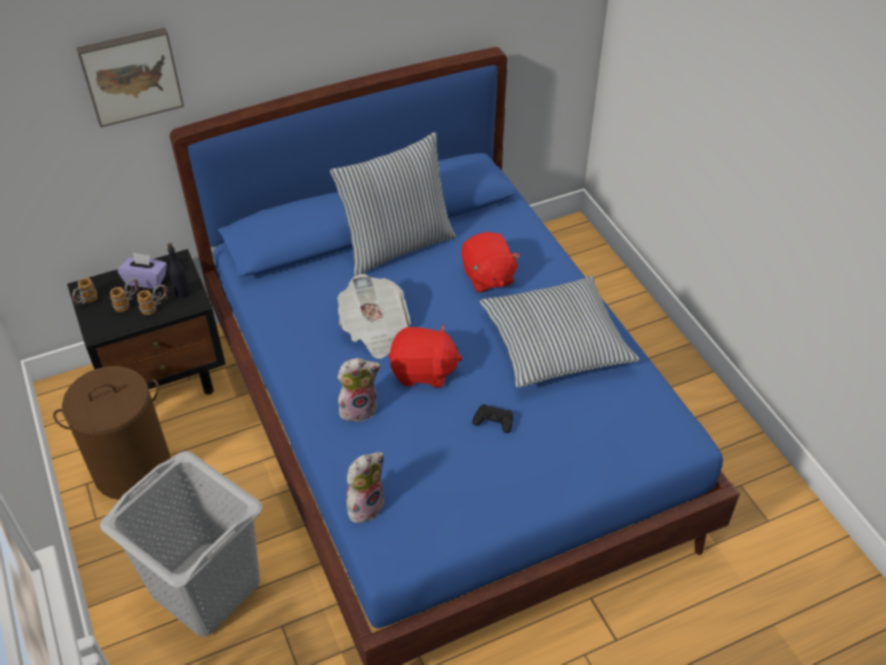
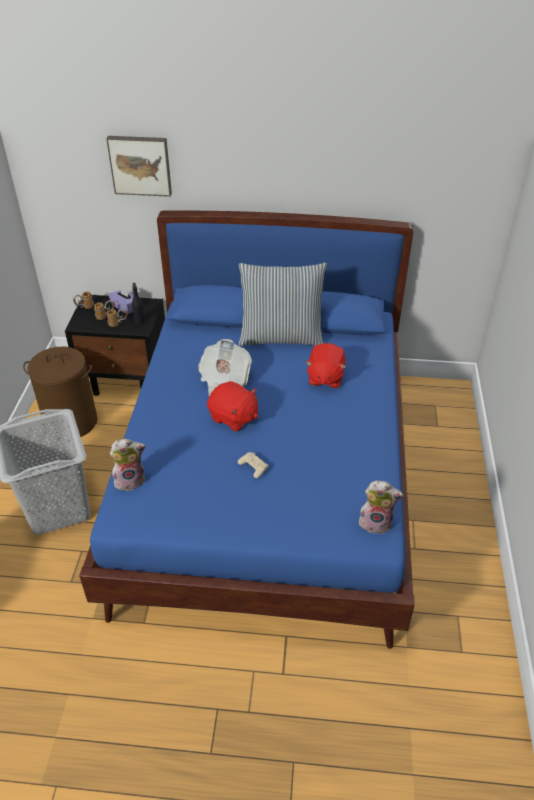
camera: 30 degrees right, 5 degrees down
plush toy [337,358,381,422] -> plush toy moved to [359,480,404,534]
black game controller [472,404,513,433] -> beige game controller [238,452,269,478]
pillow [480,276,640,388] -> none

